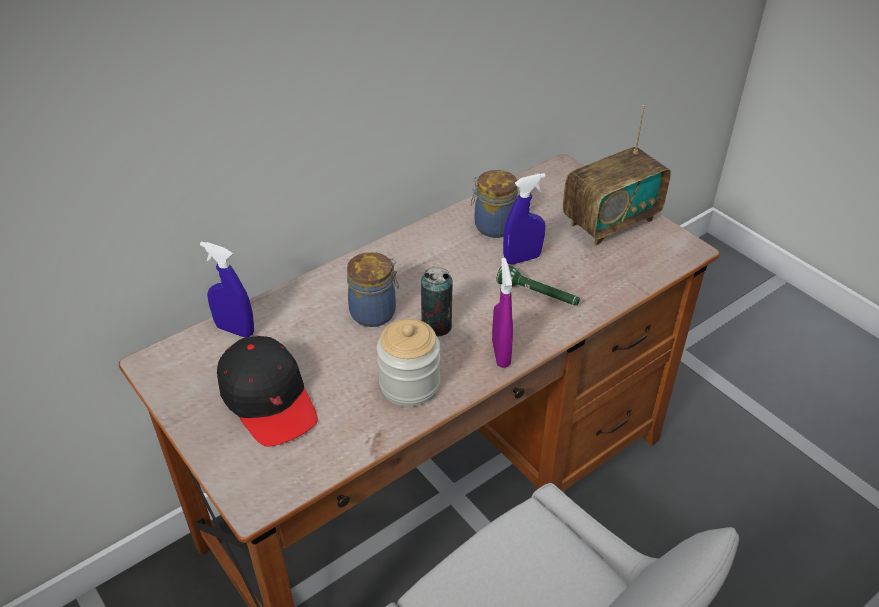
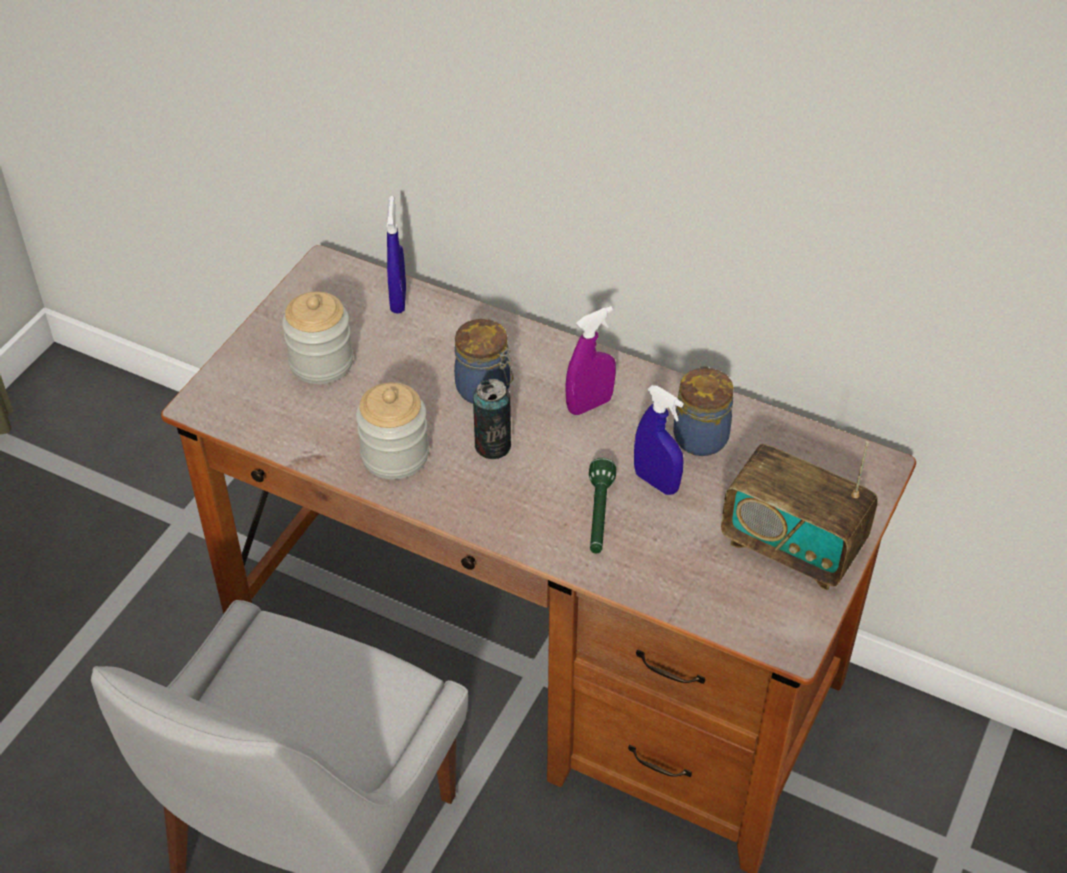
camera: 65 degrees right, 5 degrees up
black cap [217,336,318,447] -> jar [282,292,353,384]
purple spray bottle [492,258,513,368] -> purple spray bottle moved to [565,306,616,415]

